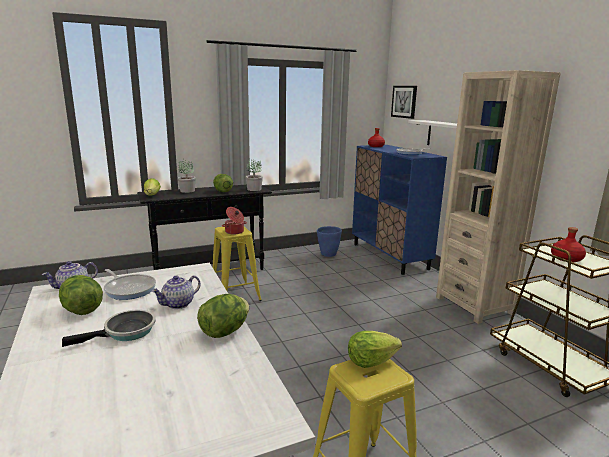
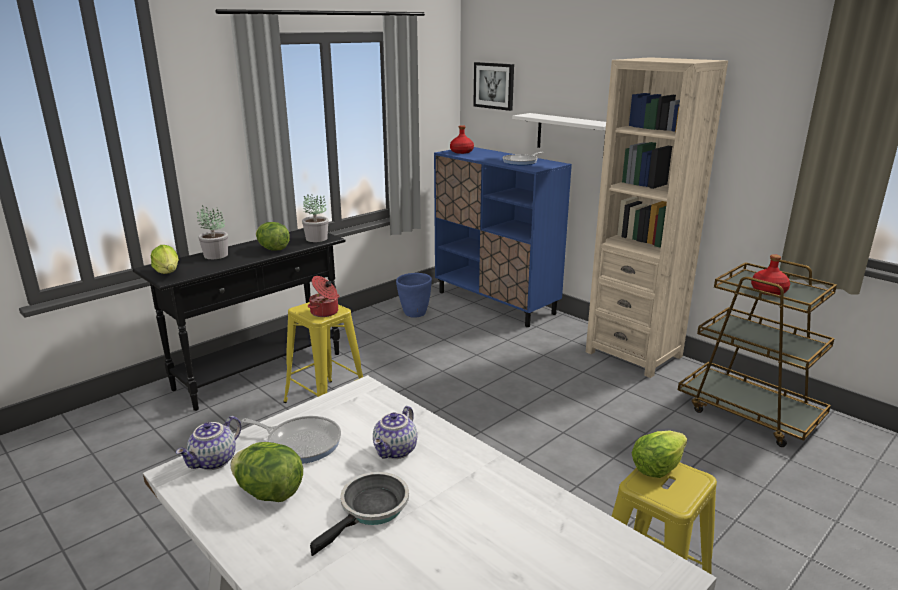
camera: 20 degrees left, 5 degrees up
lettuce [197,294,249,338] -> none

